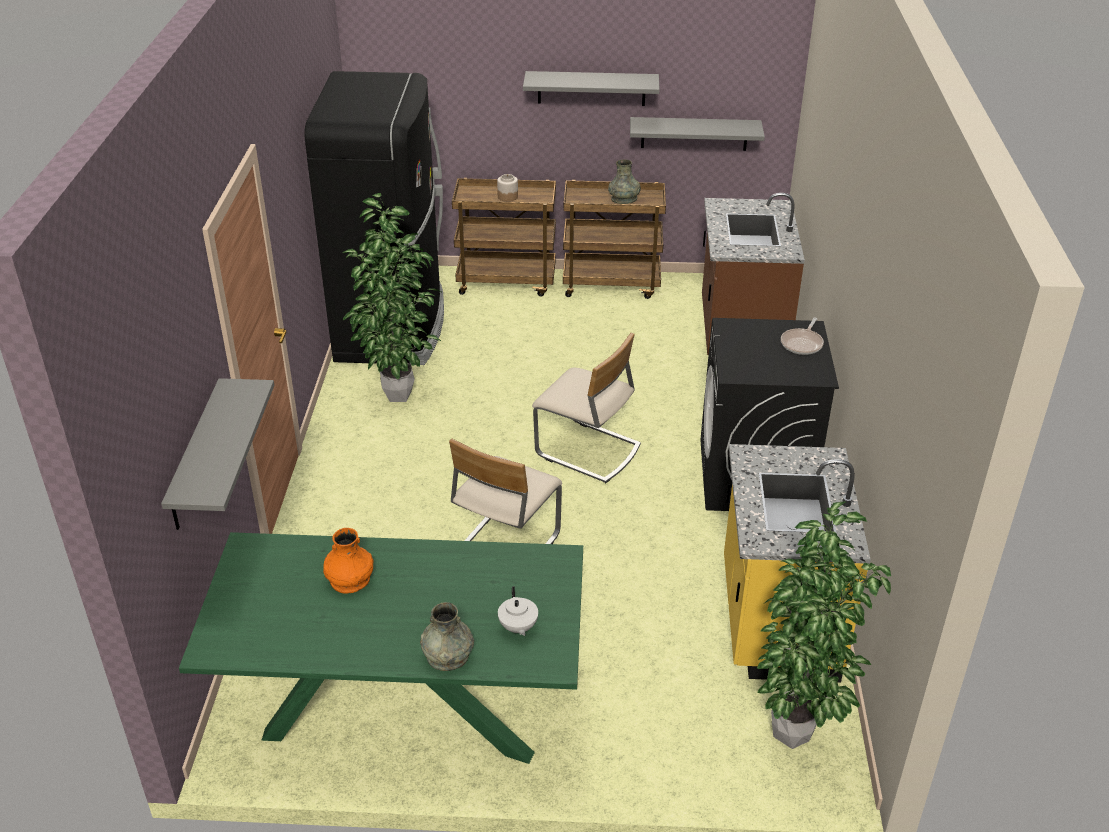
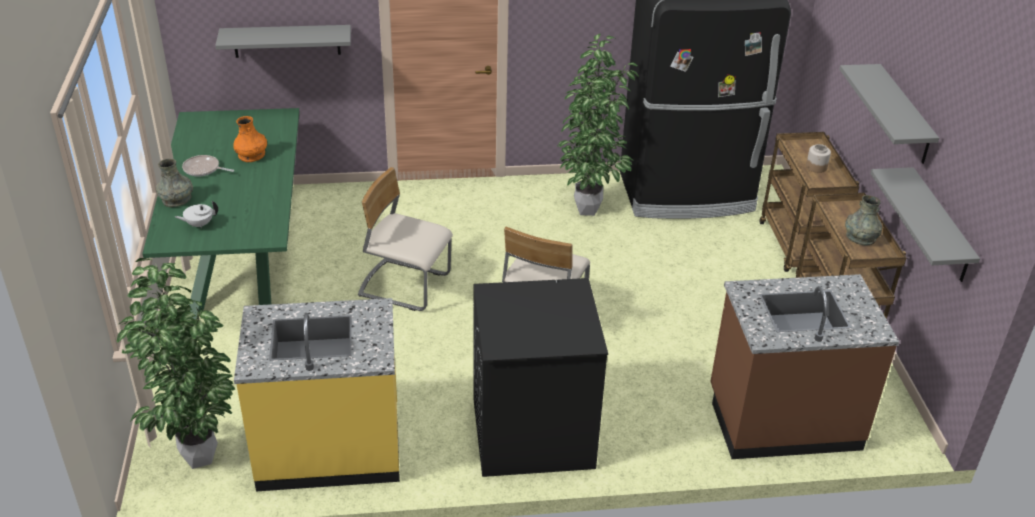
camera: 80 degrees right, 0 degrees up
frying pan [781,318,824,355] -> frying pan moved to [182,155,234,177]

